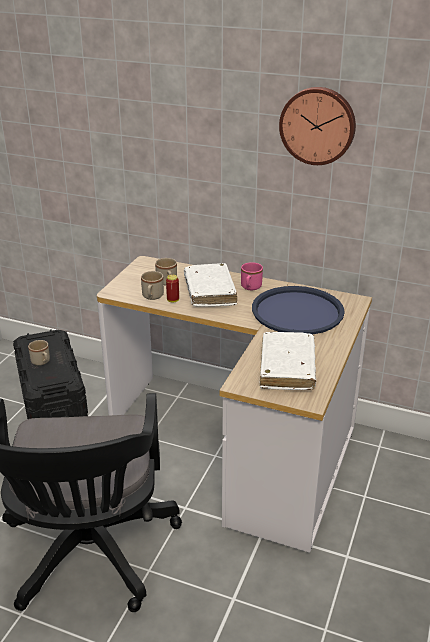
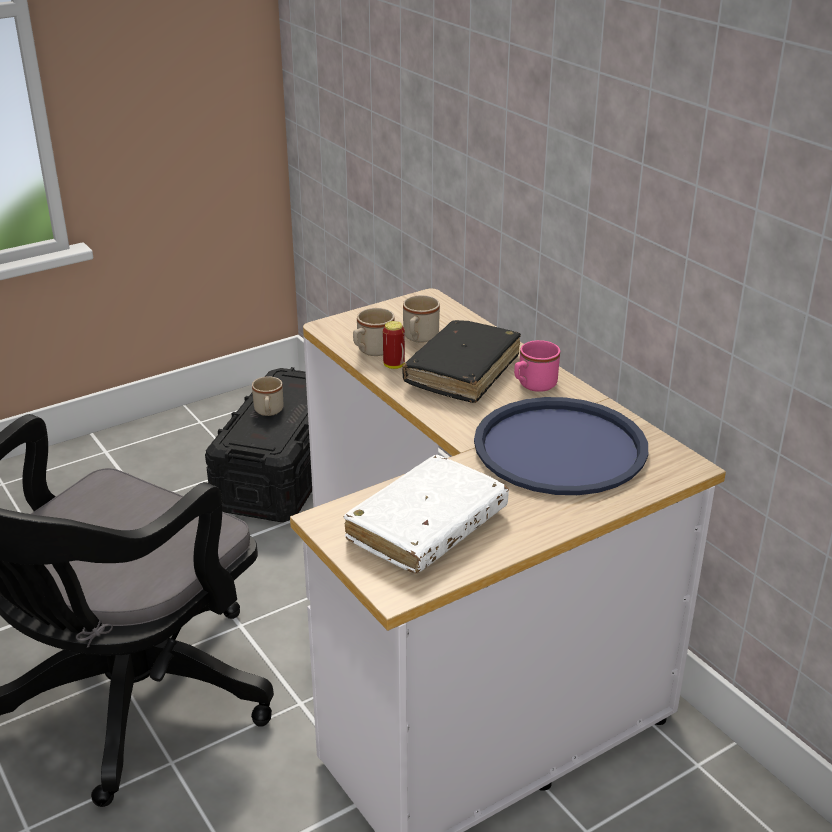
camera: 35 degrees right, 0 degrees up
white book [184,263,237,307] -> black book [402,320,521,403]
wall clock [279,87,356,165] -> none

